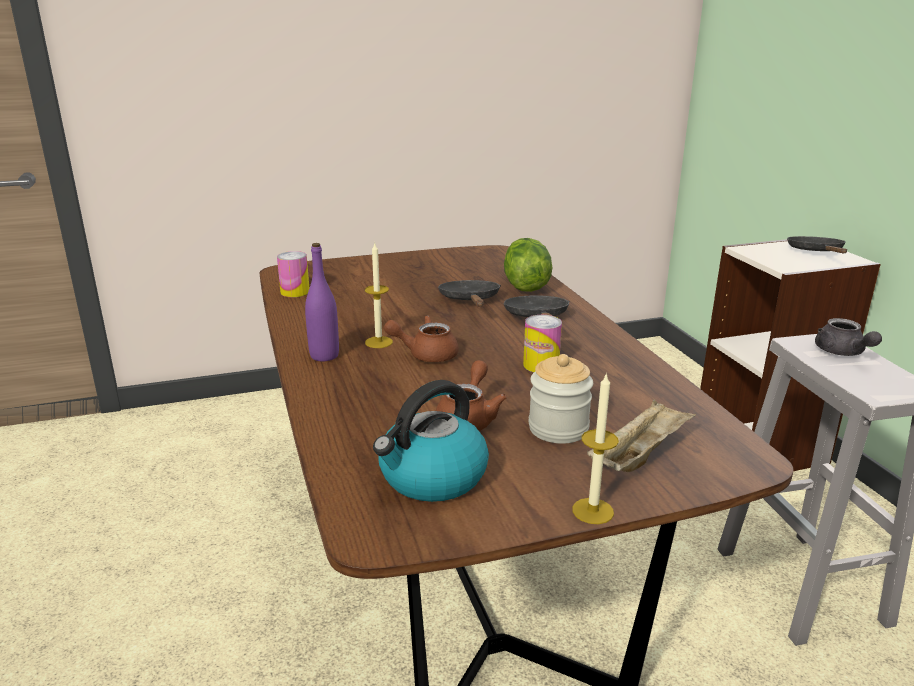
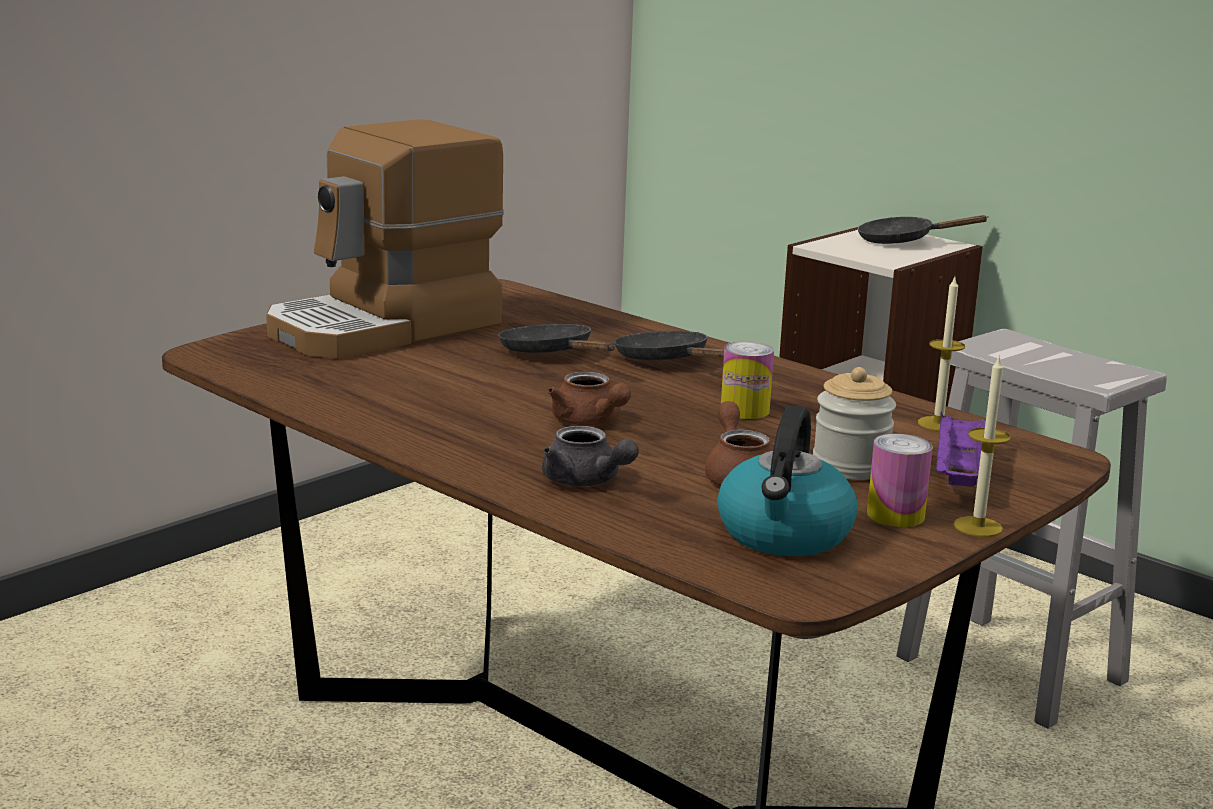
camera: 30 degrees left, 5 degrees down
can [277,251,309,297] -> can moved to [867,434,933,527]
purple bottle [305,243,339,361] -> none
candle [365,243,393,348] -> candle moved to [918,277,965,431]
brown teapot [384,315,459,362] -> brown teapot turned 90 degrees counterclockwise [548,372,631,426]
lettuce [504,238,552,292] -> none
beige tray [587,400,696,472] -> purple tray [936,412,986,487]
black frying pan [787,236,847,253] -> black frying pan turned 60 degrees counterclockwise [858,215,989,244]
grey teapot [815,318,882,356] -> grey teapot moved to [542,426,639,487]
none -> coffee machine [266,119,504,359]

